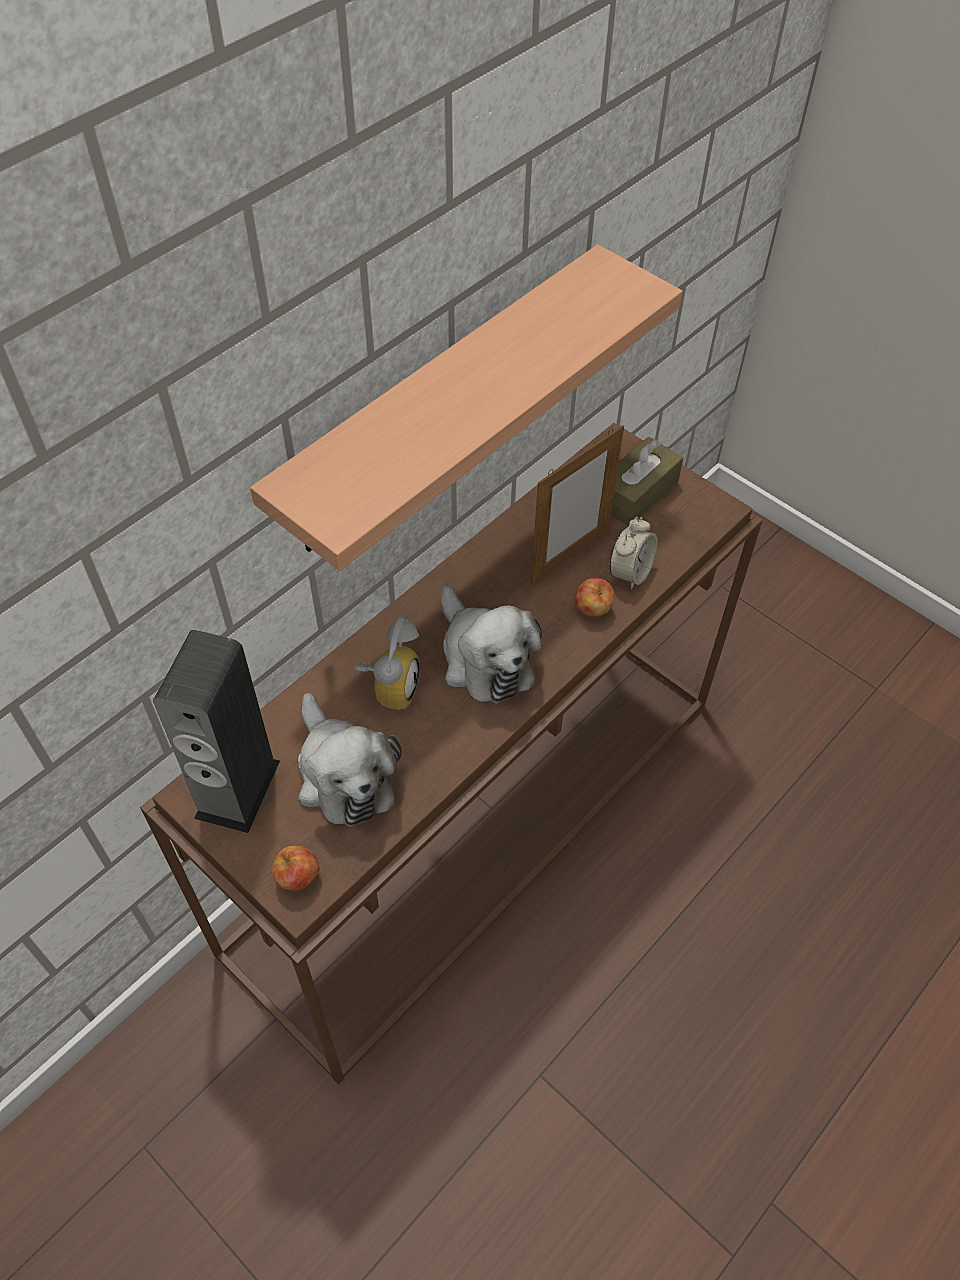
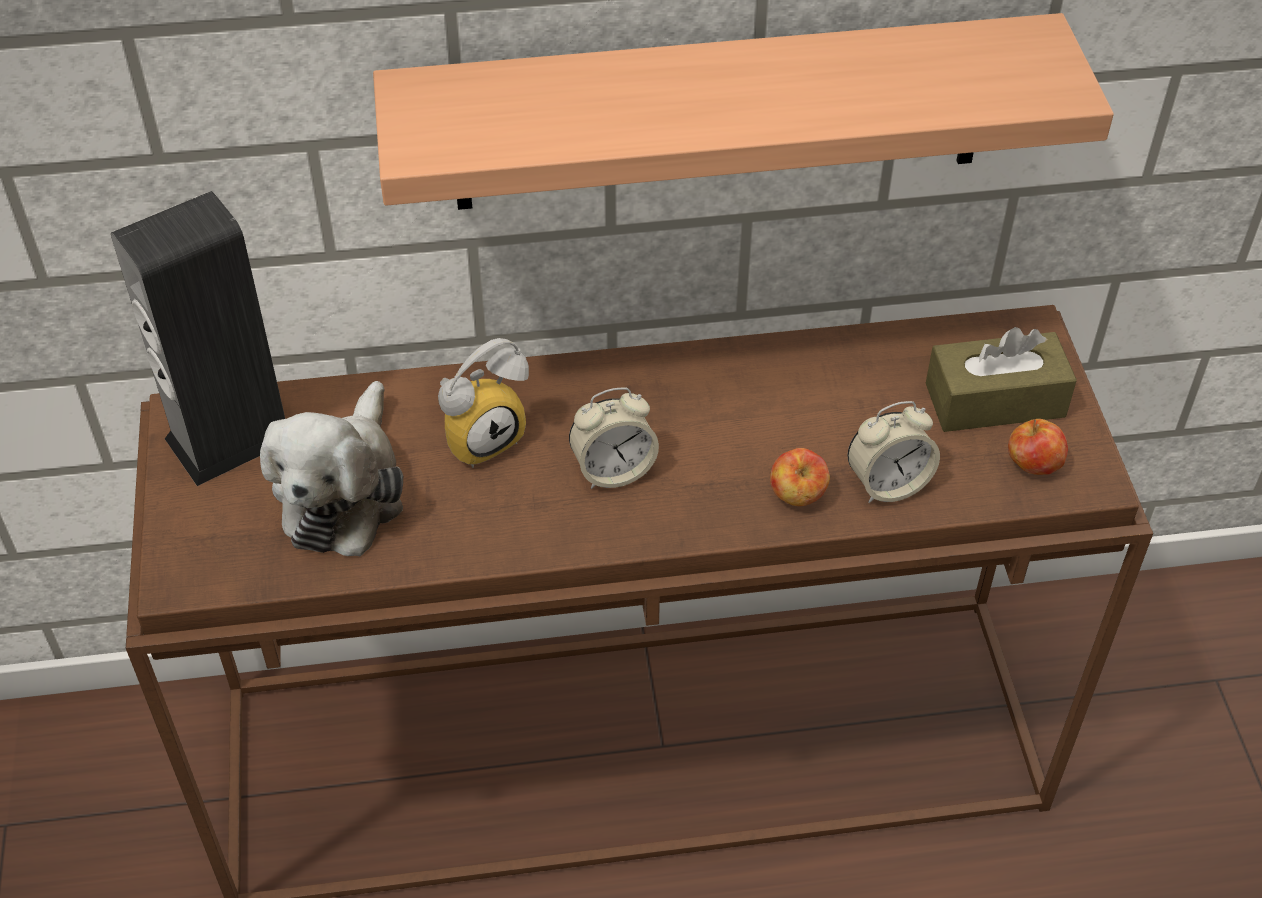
camera: 40 degrees right, 5 degrees down
apple [272,845,320,891] -> apple moved to [1008,419,1068,475]
plush toy [441,585,542,705] -> alarm clock [569,388,659,489]
picture frame [531,425,624,585] -> none

